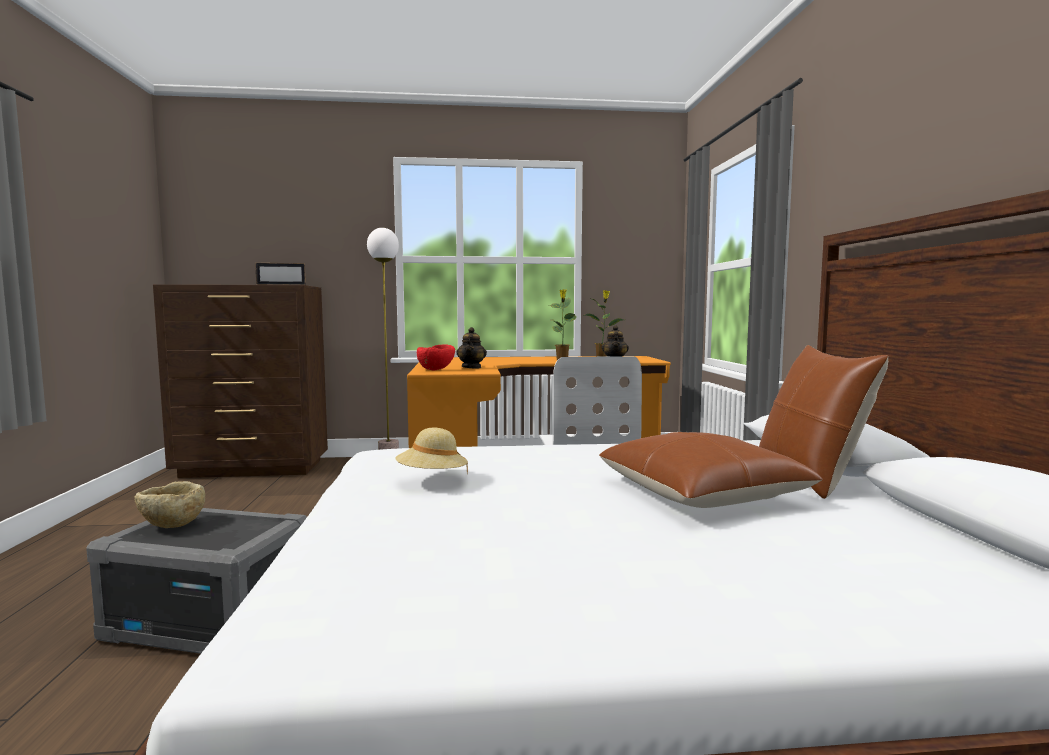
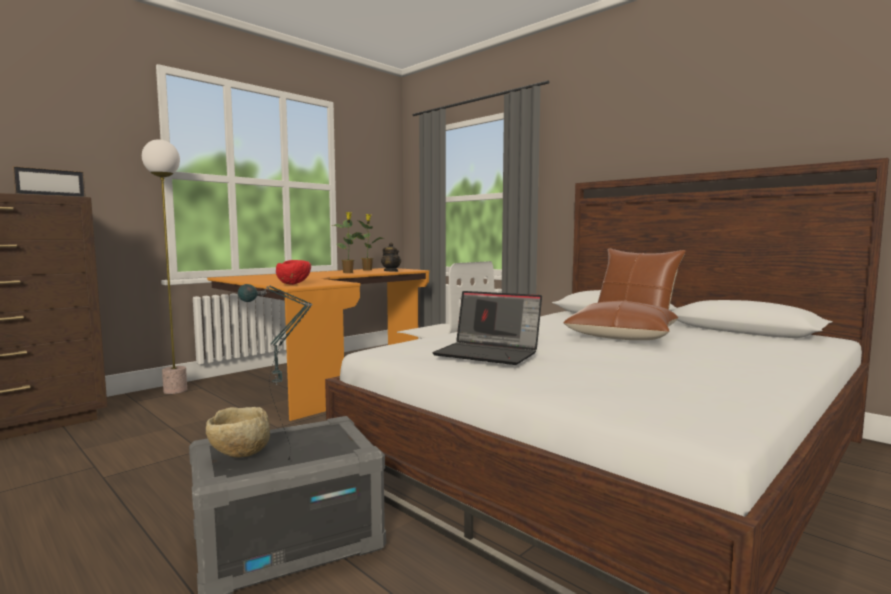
camera: 40 degrees left, 0 degrees up
beige hat [395,428,468,475] -> laptop [432,291,542,365]
teapot [456,327,487,368] -> none
none -> table lamp [238,284,313,462]

